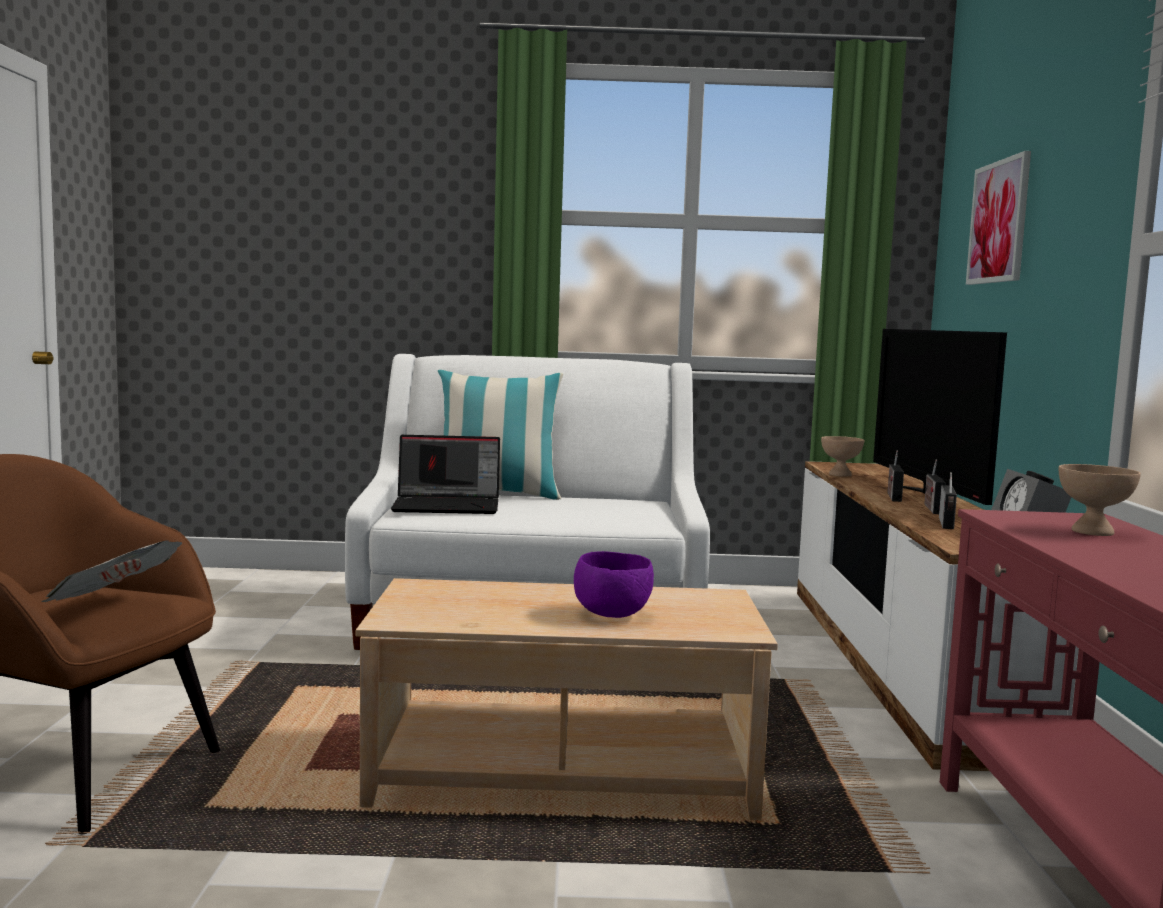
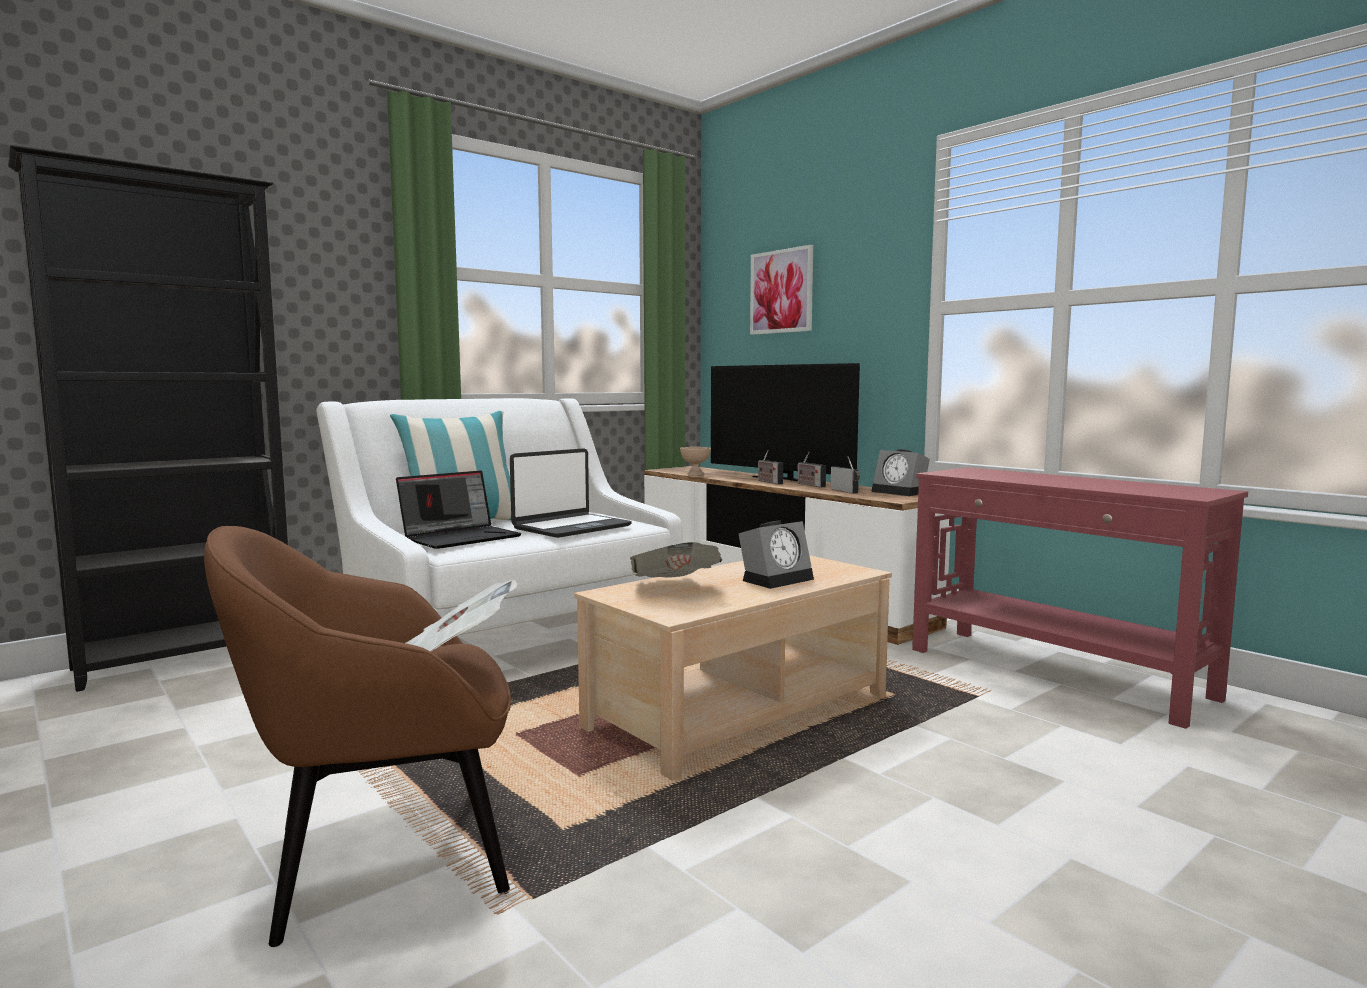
camera: 40 degrees left, 0 degrees up
purple bowl [574,551,654,618] -> alarm clock [739,521,814,589]
beige bowl [1059,464,1141,536] -> none
none -> black bookcase [8,145,288,692]
none -> laptop [510,448,632,538]
none -> newspaper [630,542,722,578]

